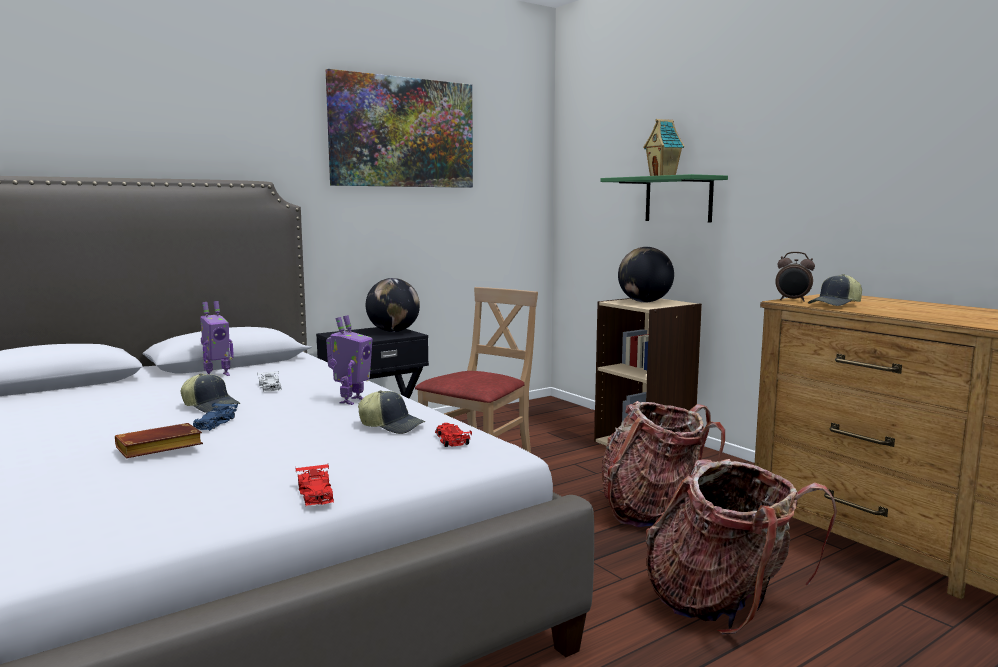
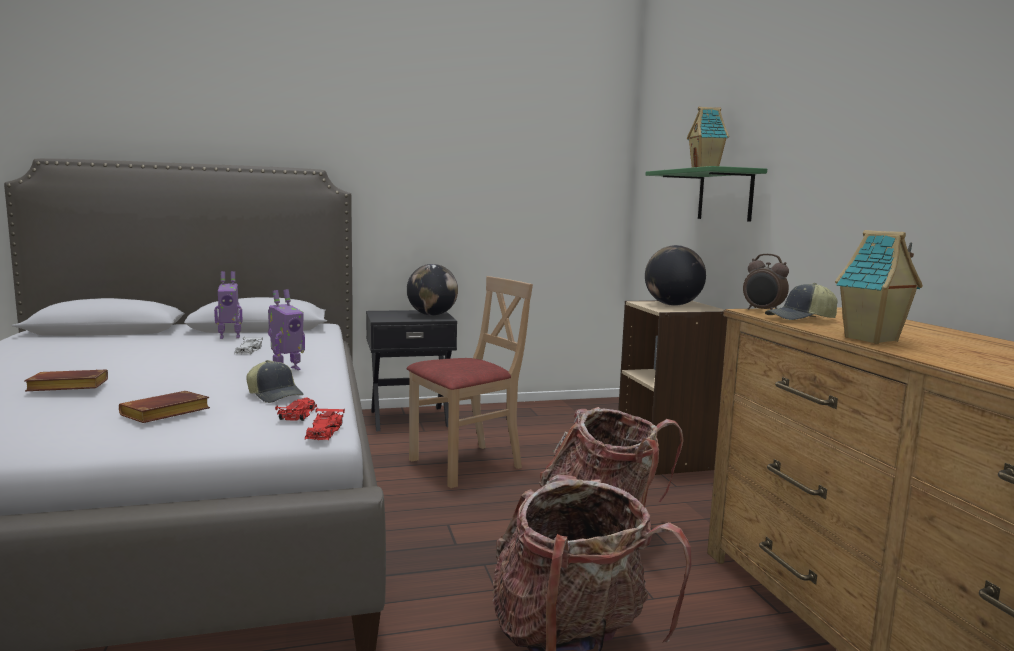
camera: 20 degrees right, 0 degrees up
cap [181,373,240,413] -> none
blue toy car [193,402,238,431] -> none
red toy car [295,464,334,506] -> red toy car moved to [305,407,345,441]
picture [326,69,473,188] -> none
none -> brown book [119,391,210,423]
none -> toy house [835,230,923,344]

